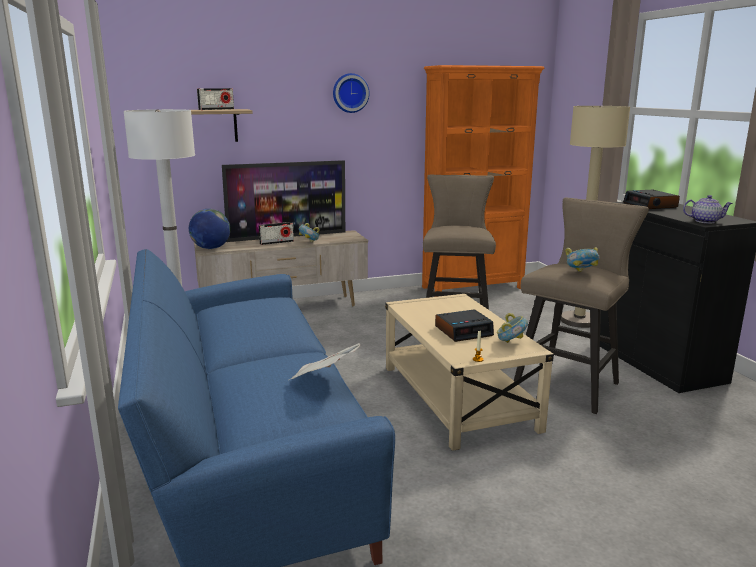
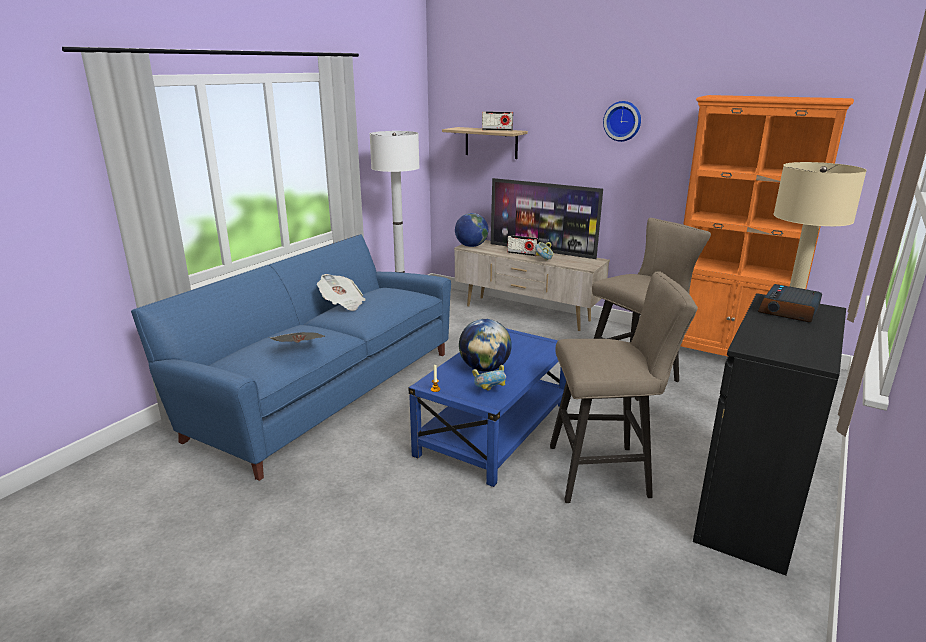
camera: 50 degrees right, 5 degrees up
beige coffee table [385,294,554,451] -> blue coffee table [408,328,566,487]
alarm clock [435,309,494,342] -> globe [459,319,512,372]
bowl [565,247,600,272] -> none
teapot [683,195,733,223] -> none
none -> newspaper [317,274,366,311]

